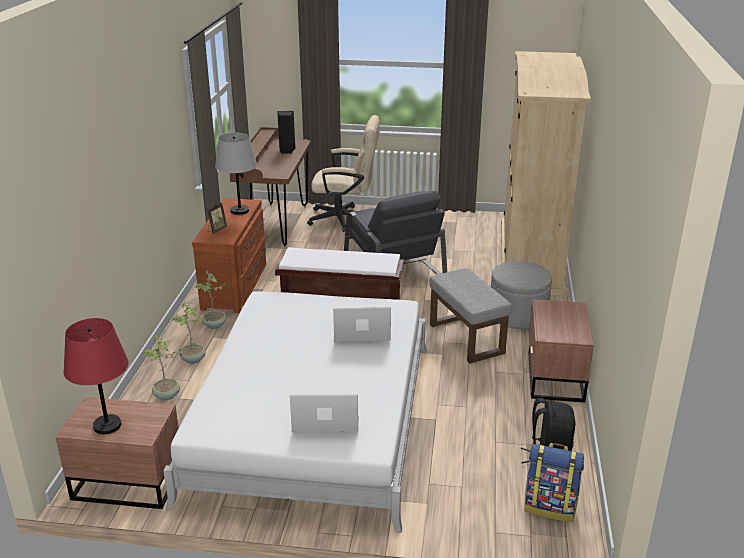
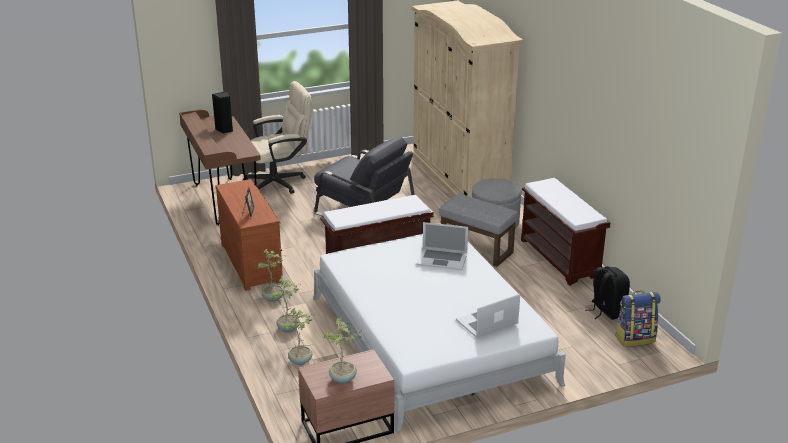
camera: 30 degrees left, 0 degrees up
red table lamp [64,318,129,434] -> potted plant [324,317,364,384]
grey table lamp [215,133,257,215] -> none
laptop [333,307,391,342] -> laptop turned 135 degrees counterclockwise [416,222,468,270]
brown nightstand [528,299,594,403] -> brown bench [521,178,610,286]

